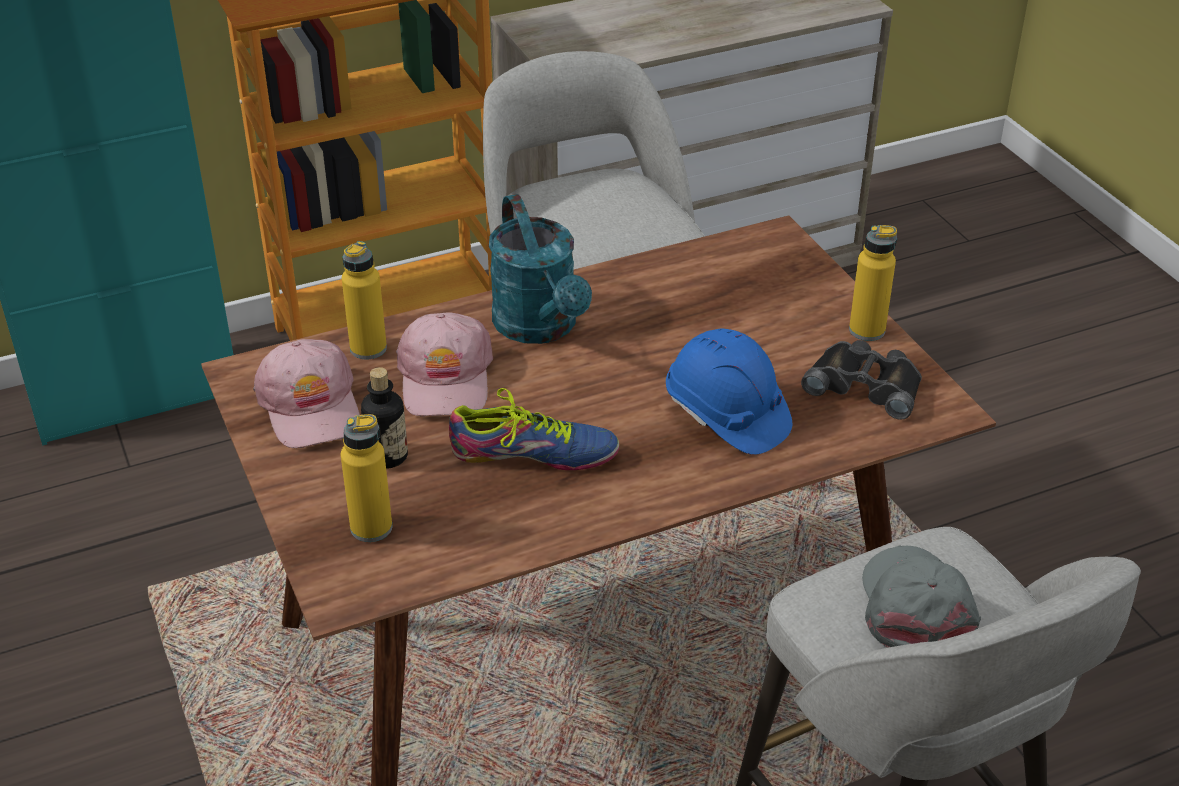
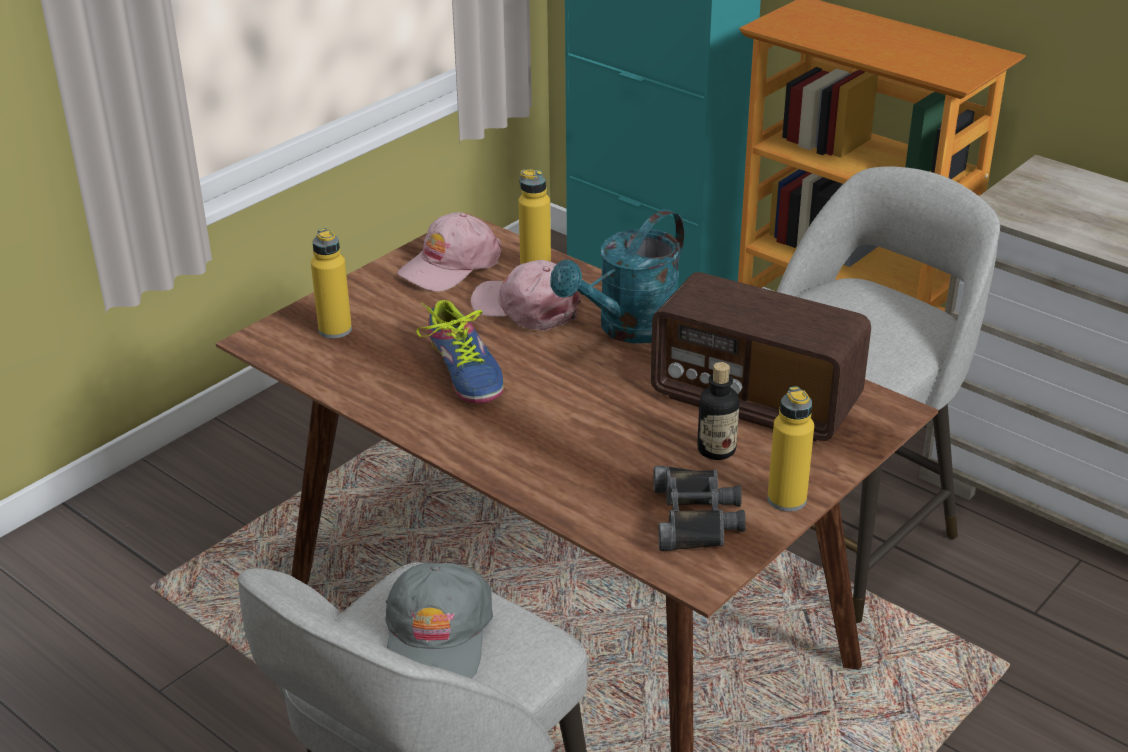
camera: 65 degrees right, 5 degrees down
bottle [361,367,408,469] -> bottle moved to [697,362,739,460]
pink cap [396,312,493,417] -> pink cap turned 60 degrees clockwise [471,260,581,331]
blue hard hat [666,329,792,455] -> none
grey cap [862,545,981,648] -> grey cap turned 120 degrees clockwise [385,563,493,679]
none -> radio [651,272,871,441]

